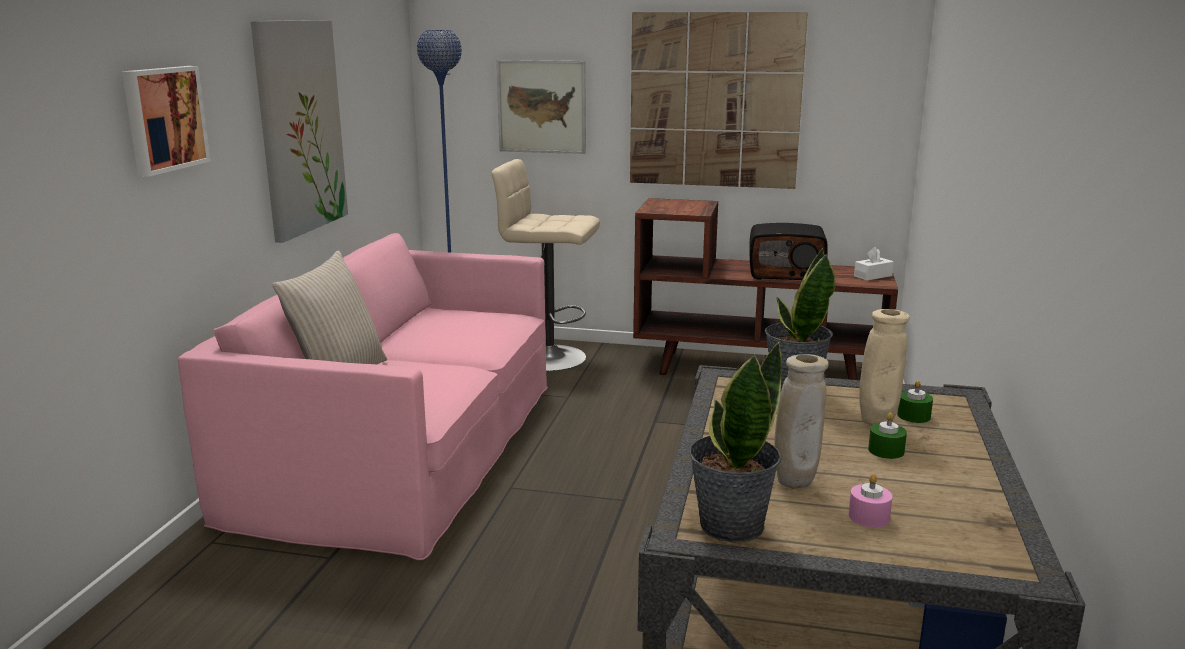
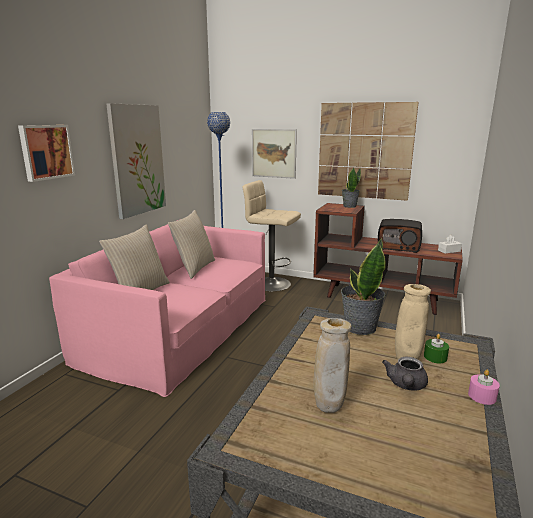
camera: 10 degrees right, 0 degrees up
potted plant [689,342,782,543] -> potted plant moved to [342,168,361,208]
pink candle [849,474,893,527] -> pink candle moved to [468,370,500,405]
green candle [868,413,907,459] -> grey teapot [382,357,428,391]
none -> beige pillow [168,210,215,279]

